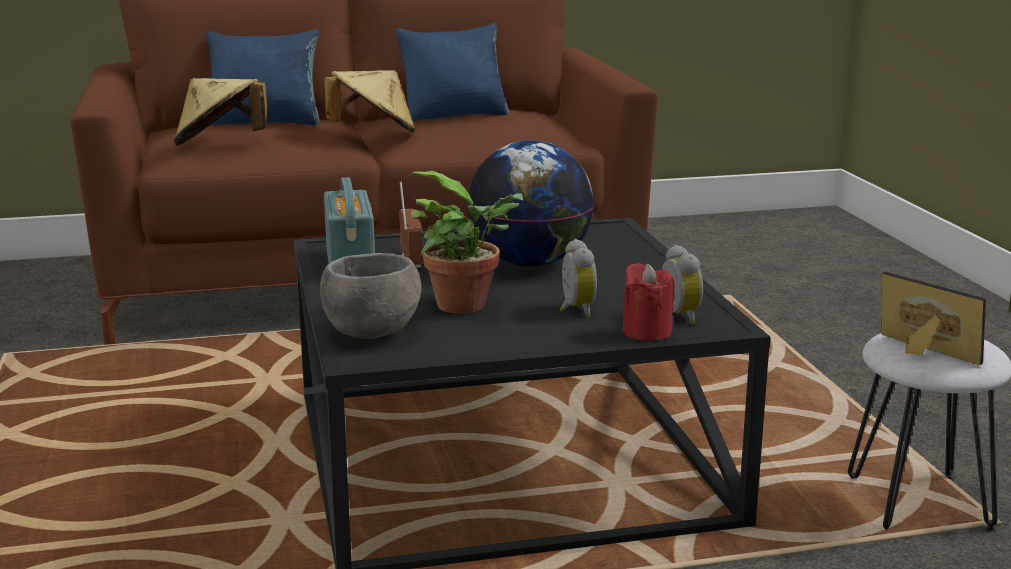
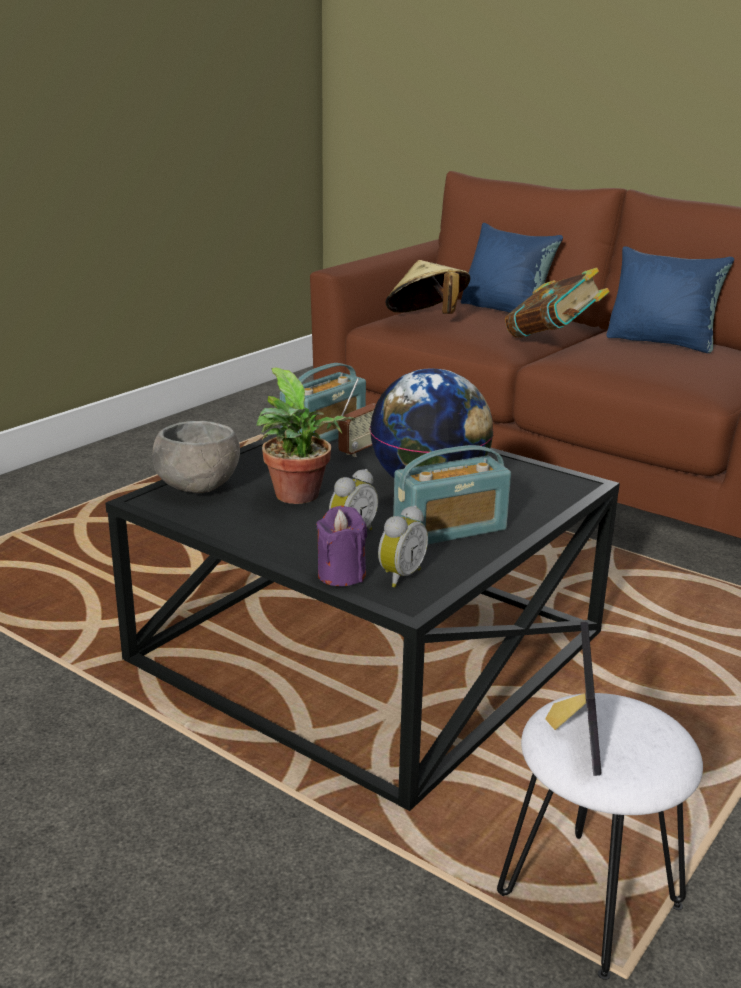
camera: 50 degrees right, 5 degrees up
beige hat [325,70,415,133] -> book [505,267,610,338]
red candle [623,263,675,341] -> purple candle [316,506,367,586]
none -> radio [393,445,511,545]

